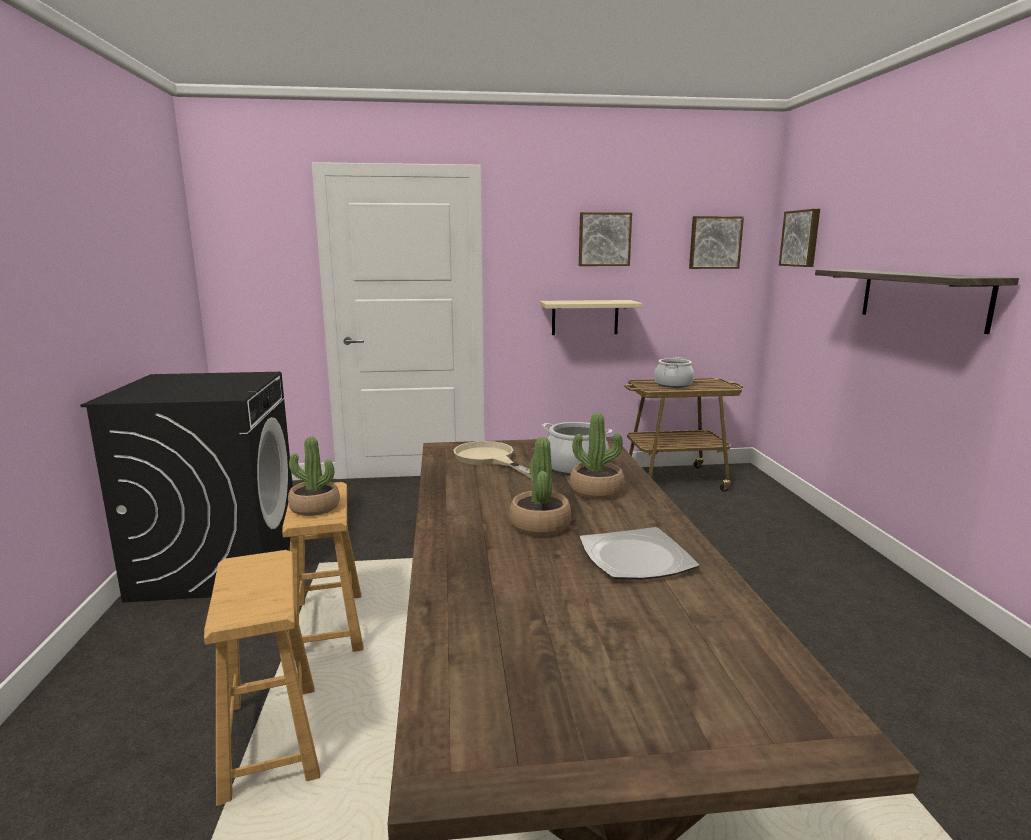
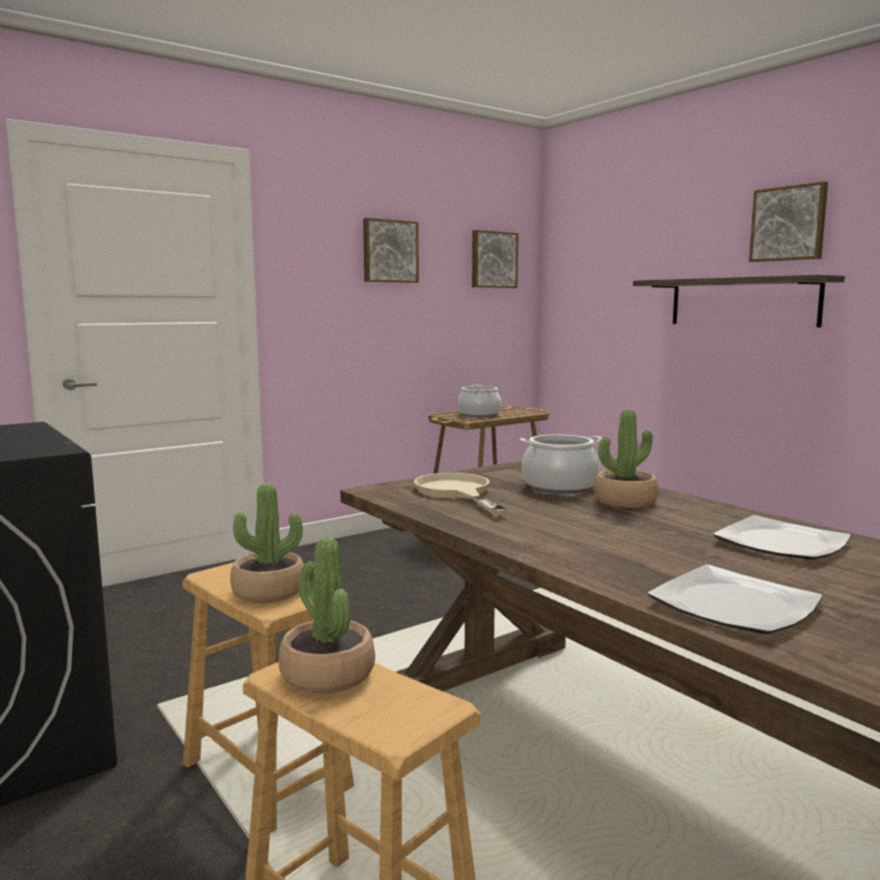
camera: 30 degrees left, 5 degrees down
beige frying pan [454,441,531,478] -> beige frying pan turned 45 degrees clockwise [414,473,508,516]
potted plant [509,437,571,536] -> potted plant moved to [279,537,375,693]
beige shelf [540,300,643,335] -> none
picture [779,209,820,267] -> picture moved to [749,181,828,262]
none -> plate [647,564,823,634]

